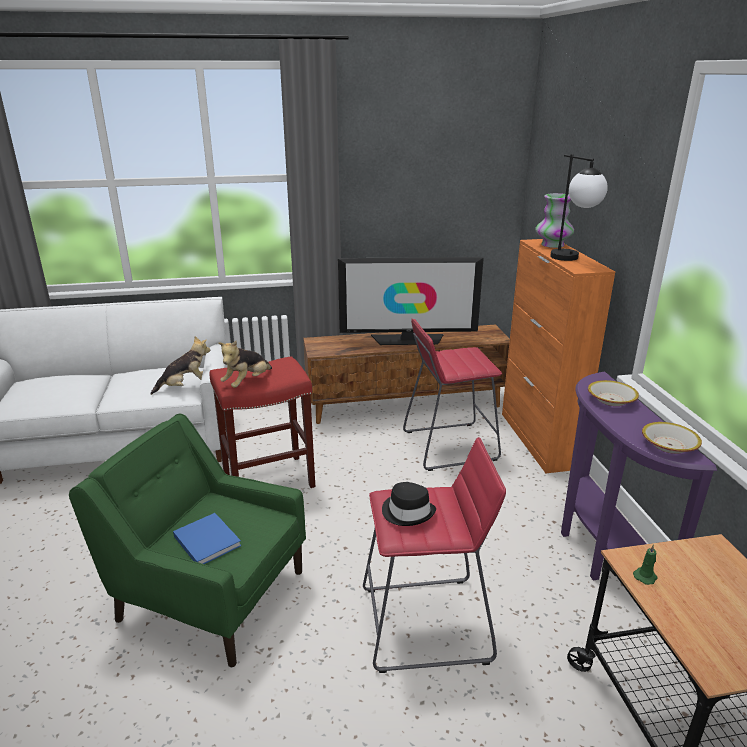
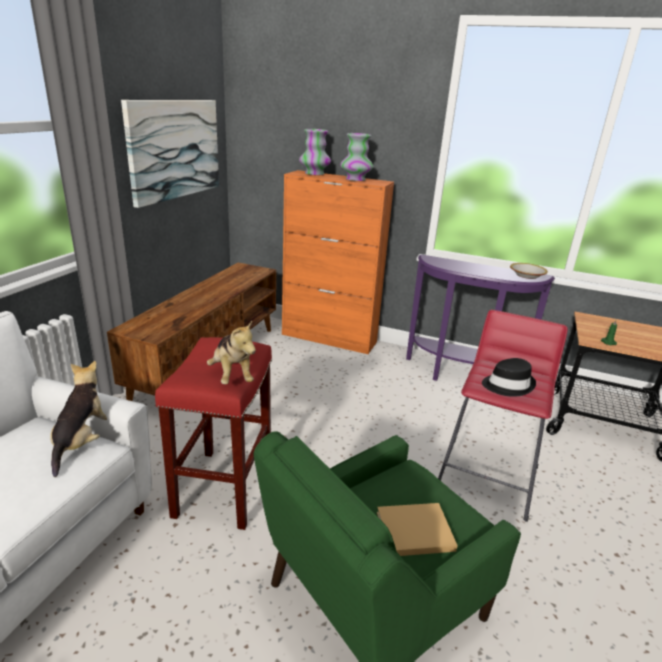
camera: 60 degrees left, 0 degrees up
blue book [173,513,241,564] -> beige book [377,503,458,556]
television [338,257,484,345] -> none
red stool [403,319,502,471] -> none
table lamp [550,154,608,261] -> vase [340,133,373,181]
bowl [588,380,639,406] -> none
none -> picture [121,100,219,208]

